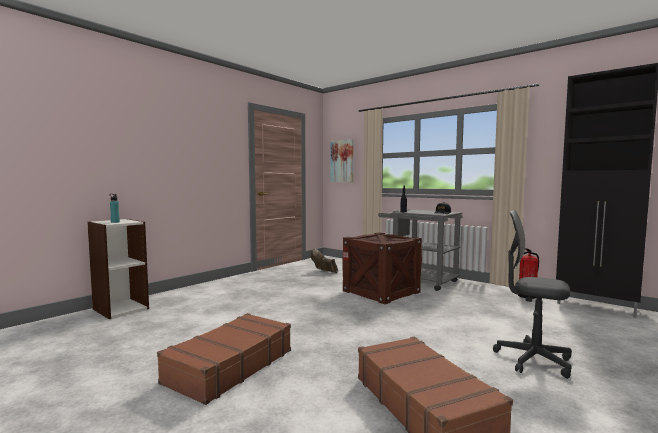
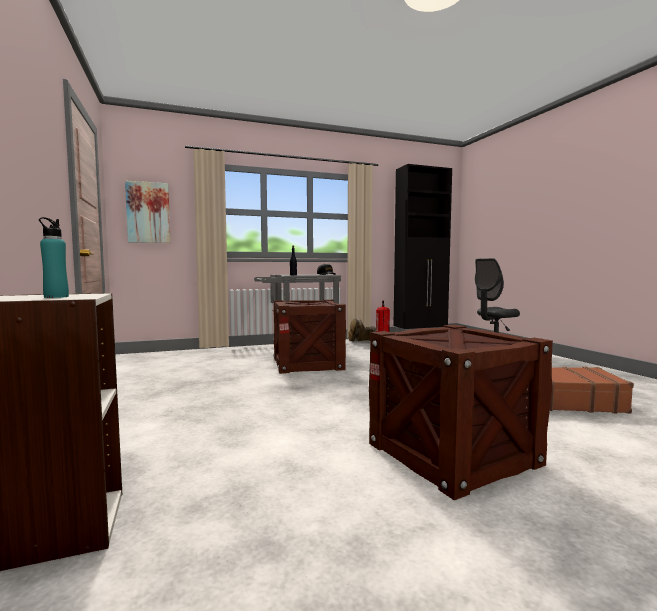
camera: 60 degrees left, 0 degrees up
brown suitcase [157,313,291,405] -> crate [369,324,553,500]
brown boot [311,249,338,273] -> brown boot moved to [348,319,375,341]

